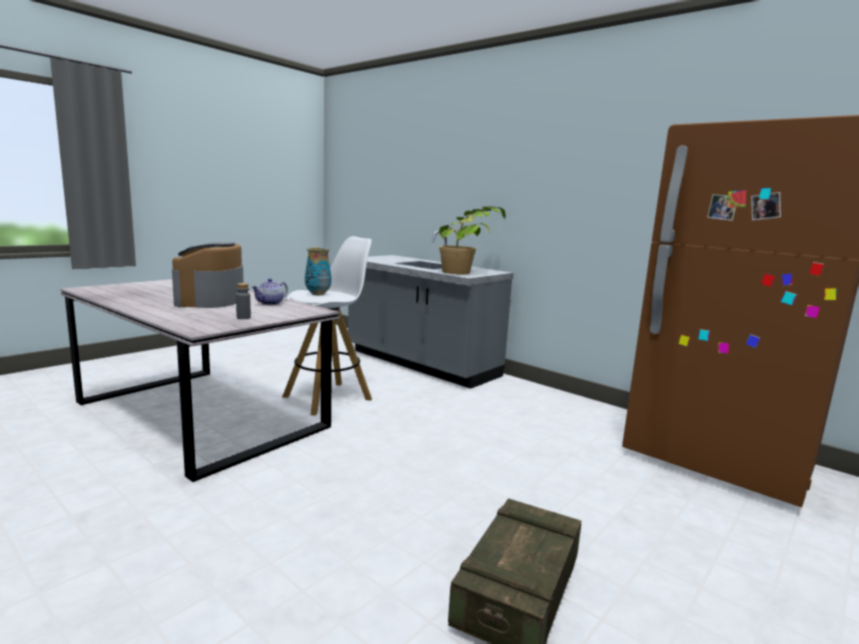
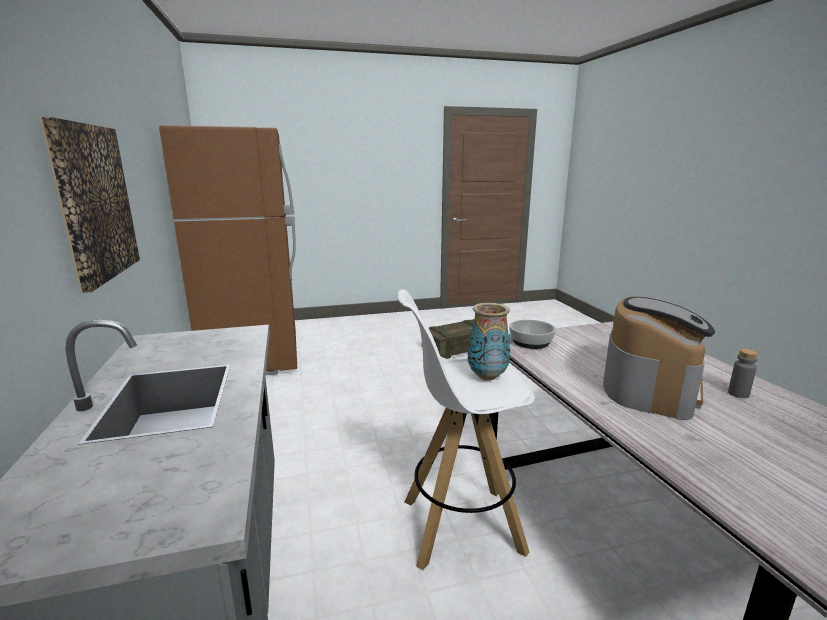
camera: 145 degrees left, 5 degrees up
grey bottle [236,283,251,319] -> grey bottle moved to [728,349,758,398]
teapot [252,279,288,305] -> none
potted plant [439,206,506,274] -> none
none -> picture [40,117,140,293]
none -> bowl [509,320,556,349]

